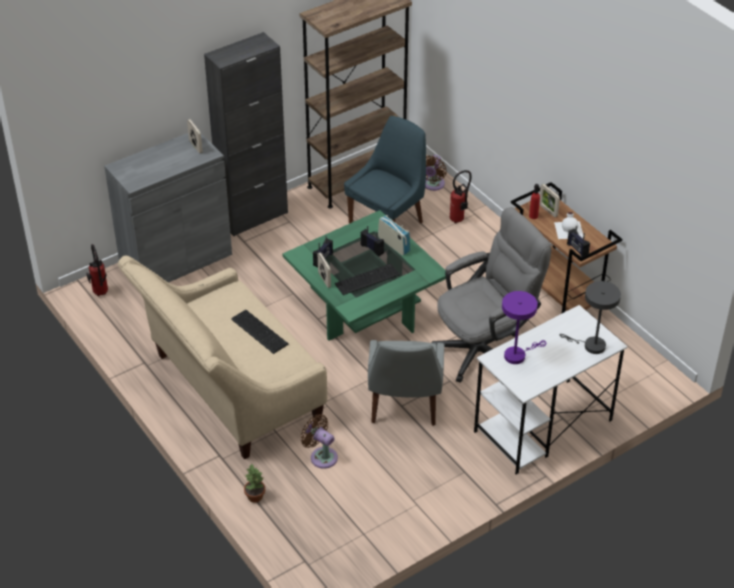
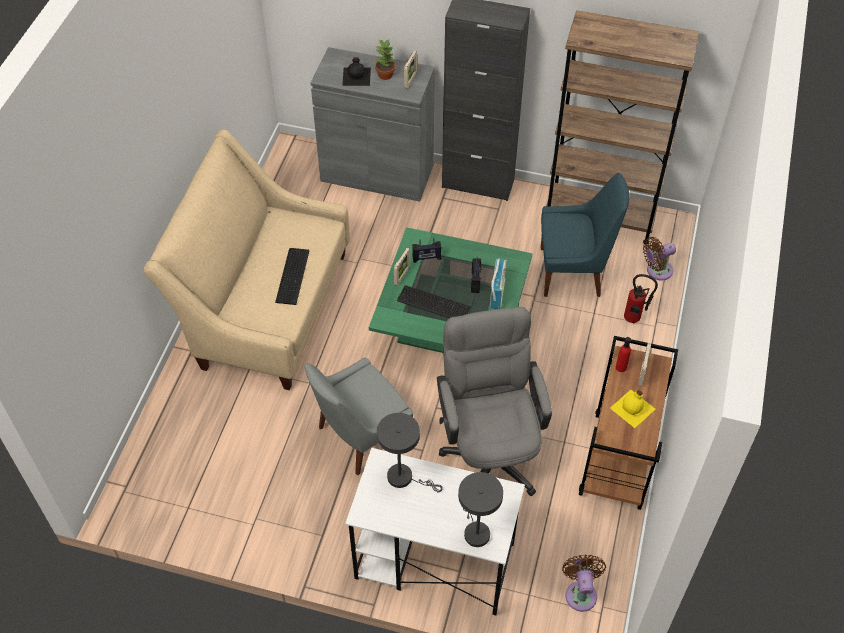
camera: 50 degrees right, 10 degrees up
fire extinguisher [86,244,108,296] -> none
potted plant [244,464,265,503] -> potted plant moved to [375,39,396,80]
brown fan [300,414,338,469] -> brown fan moved to [562,555,606,612]
grey office chair [431,207,551,383] -> grey office chair turned 120 degrees counterclockwise [437,307,552,496]
purple table lamp [502,291,546,364] -> grey table lamp [377,413,443,492]
white bottle [554,212,583,239] -> yellow bottle [610,390,655,428]
radio [567,226,590,257] -> none
none -> black bottle [342,57,371,86]

